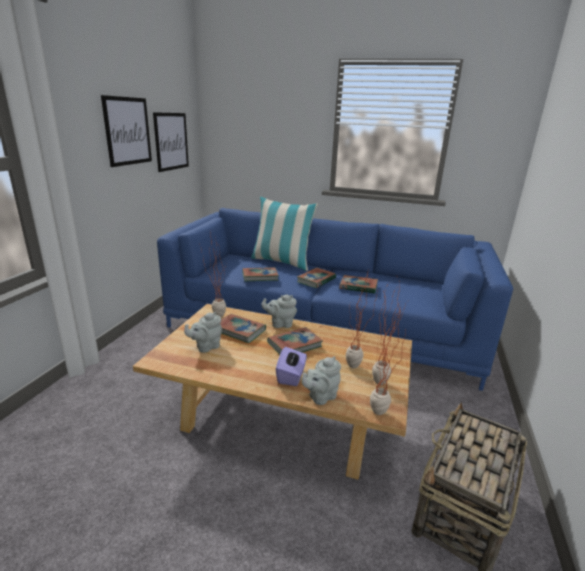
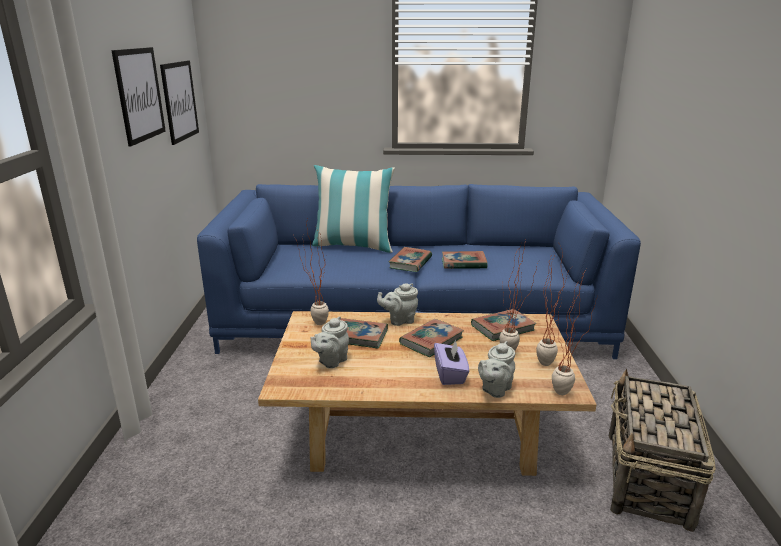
camera: 15 degrees left, 0 degrees up
book [242,267,279,281] -> book moved to [471,309,536,341]

